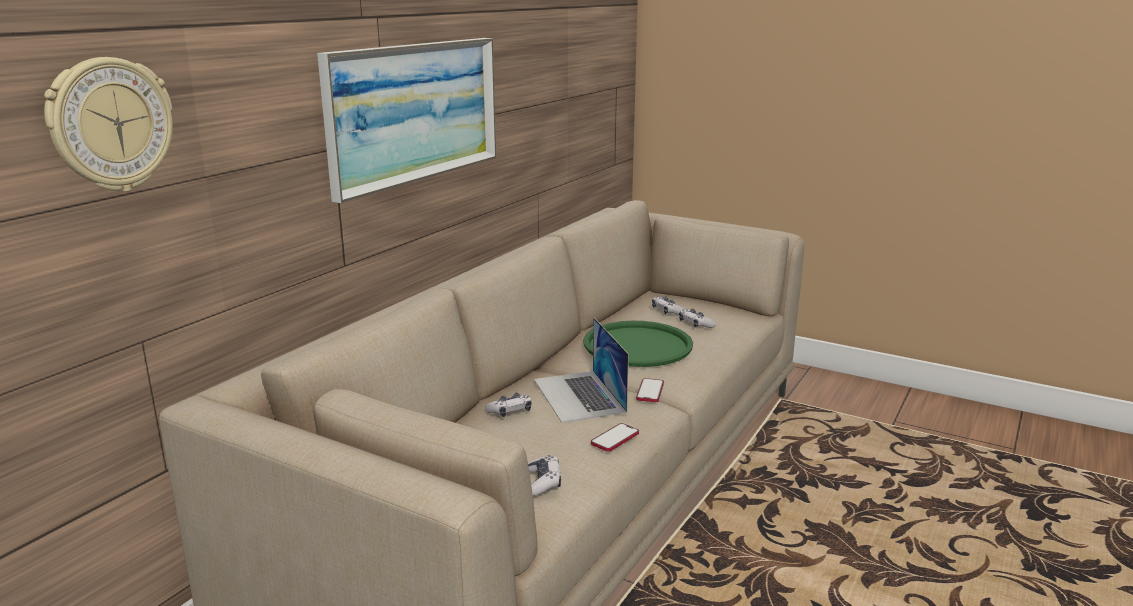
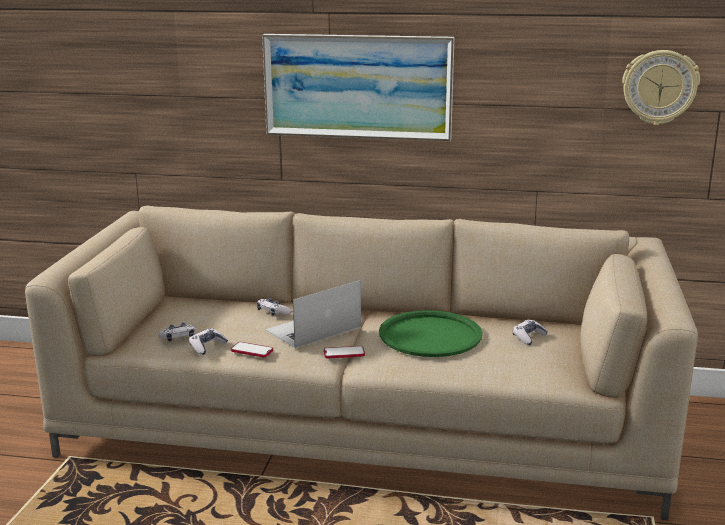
camera: 70 degrees right, 0 degrees up
wall clock [44,57,173,192] -> wall clock moved to [622,50,700,125]
game controller [679,309,716,328] -> game controller moved to [189,328,228,355]

